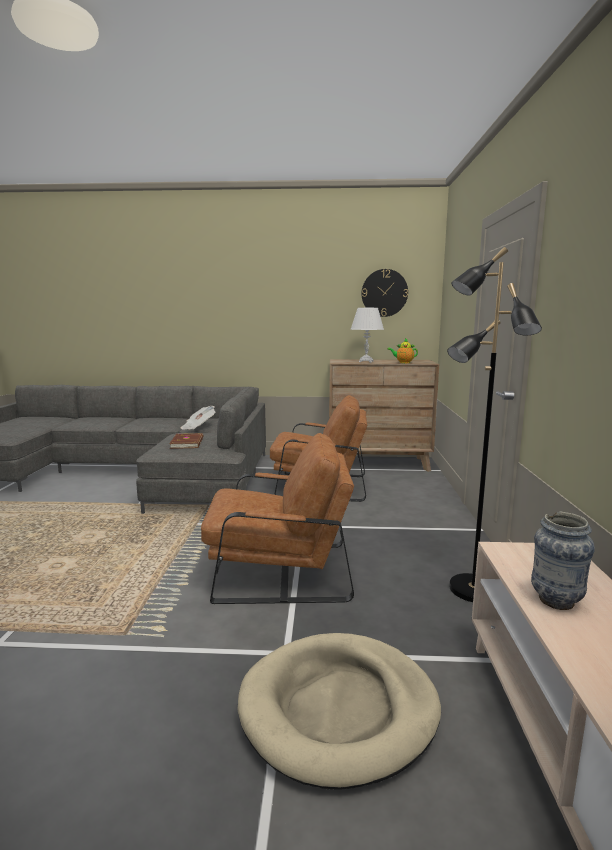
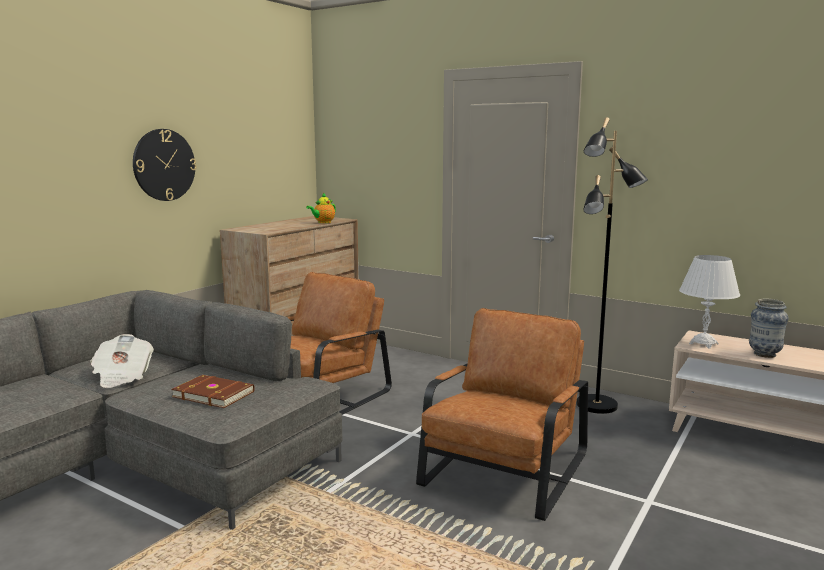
camera: 60 degrees left, 0 degrees up
beige dog bed [237,633,441,790] -> none
white table lamp [351,308,384,363] -> white table lamp moved to [679,255,740,349]
wall clock [361,269,408,317] -> wall clock moved to [133,129,197,201]

